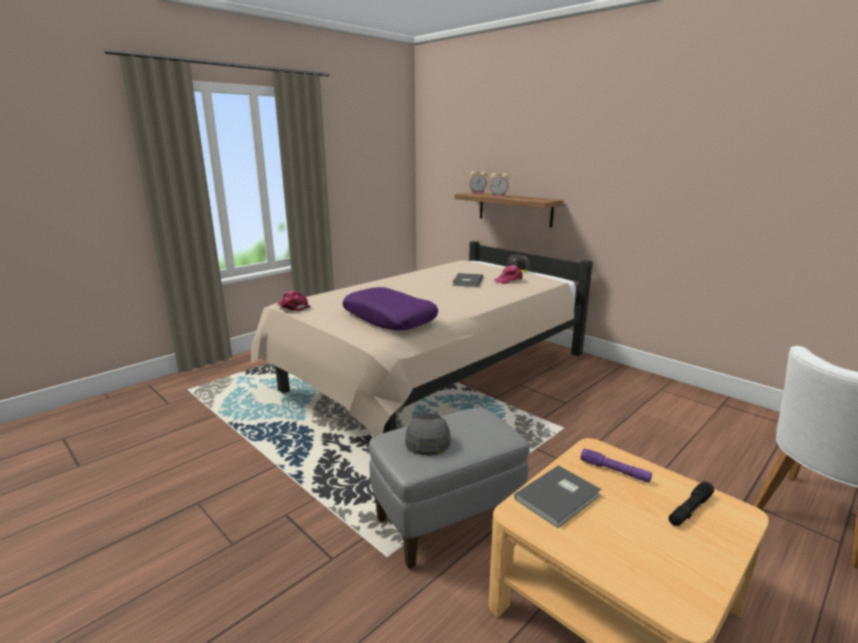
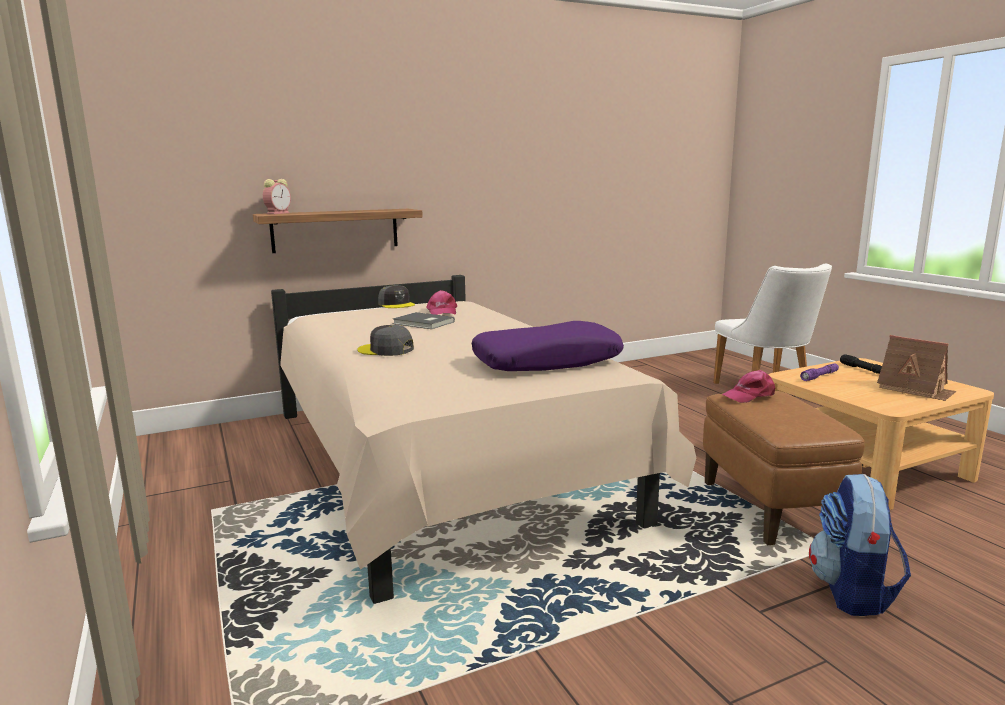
camera: 70 degrees left, 5 degrees down
pink cap [277,290,310,311] -> pink cap moved to [722,370,776,403]
grey ottoman [369,408,530,569] -> brown ottoman [703,391,865,545]
grey cap [405,413,450,455] -> grey cap moved to [357,325,414,356]
alarm clock [490,173,509,197] -> none
grey book [514,465,601,528] -> none
none -> backpack [809,474,911,616]
none -> toy house [877,335,957,401]

